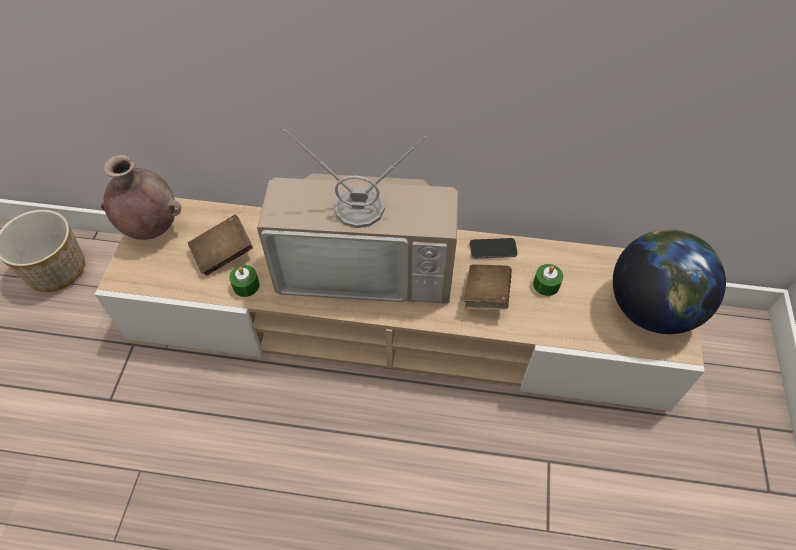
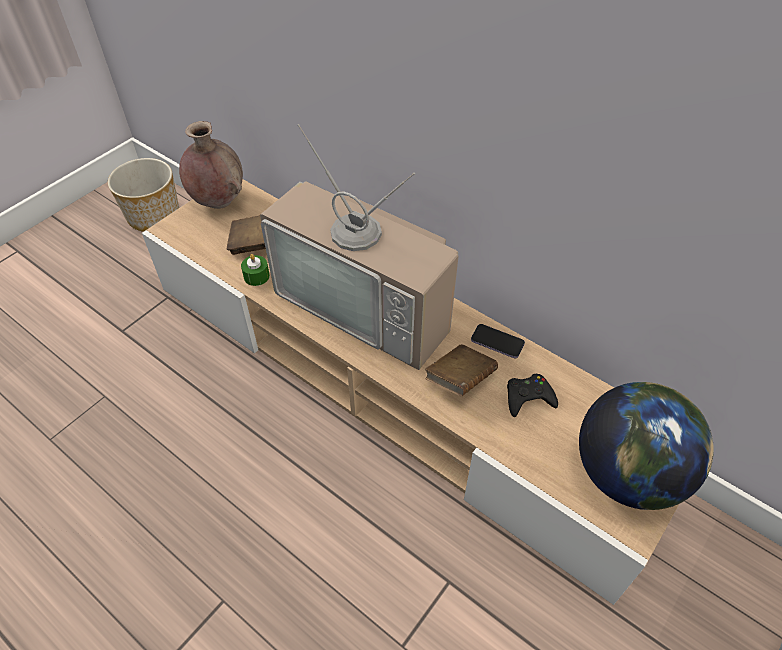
camera: 30 degrees right, 5 degrees down
green candle [533,264,563,296] -> black game controller [507,374,558,417]

